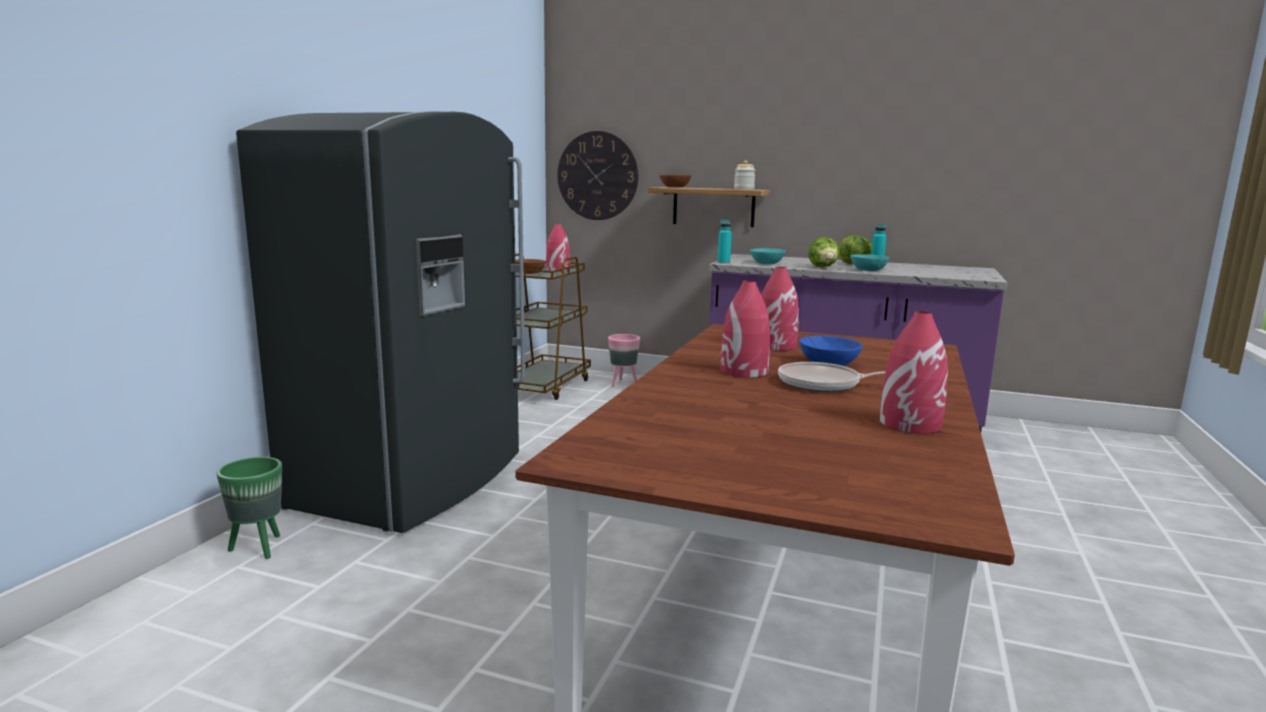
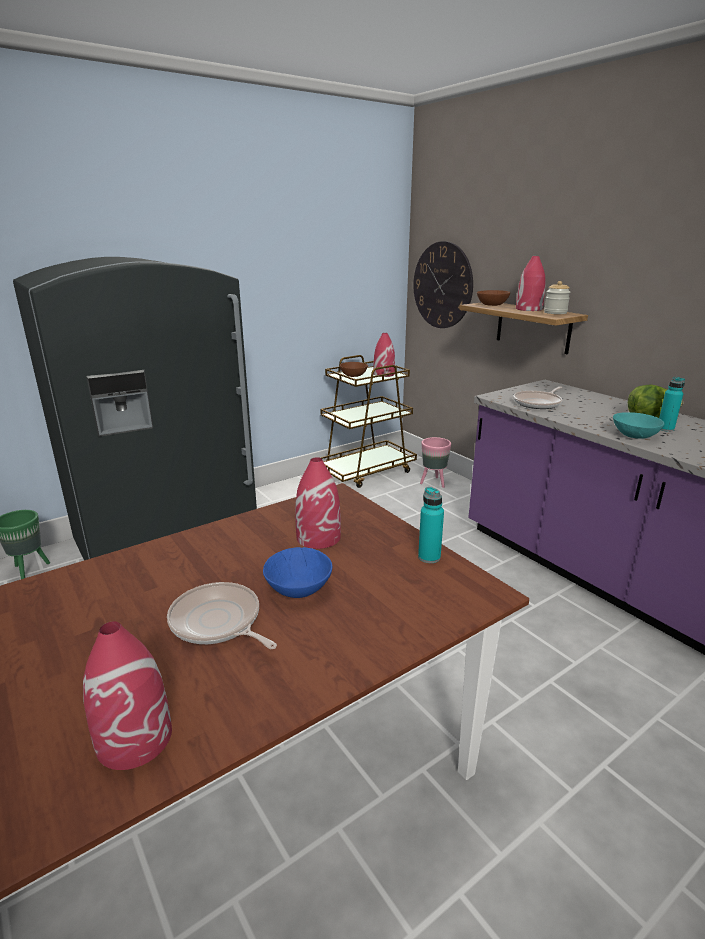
camera: 35 degrees right, 10 degrees up
turquoise bottle [718,220,732,264] -> turquoise bottle moved to [418,487,444,563]
red vase [721,280,770,378] -> red vase moved to [516,256,546,311]
turquoise bowl [750,248,786,264] -> frying pan [513,387,562,409]
lettuce [808,237,840,268] -> none

